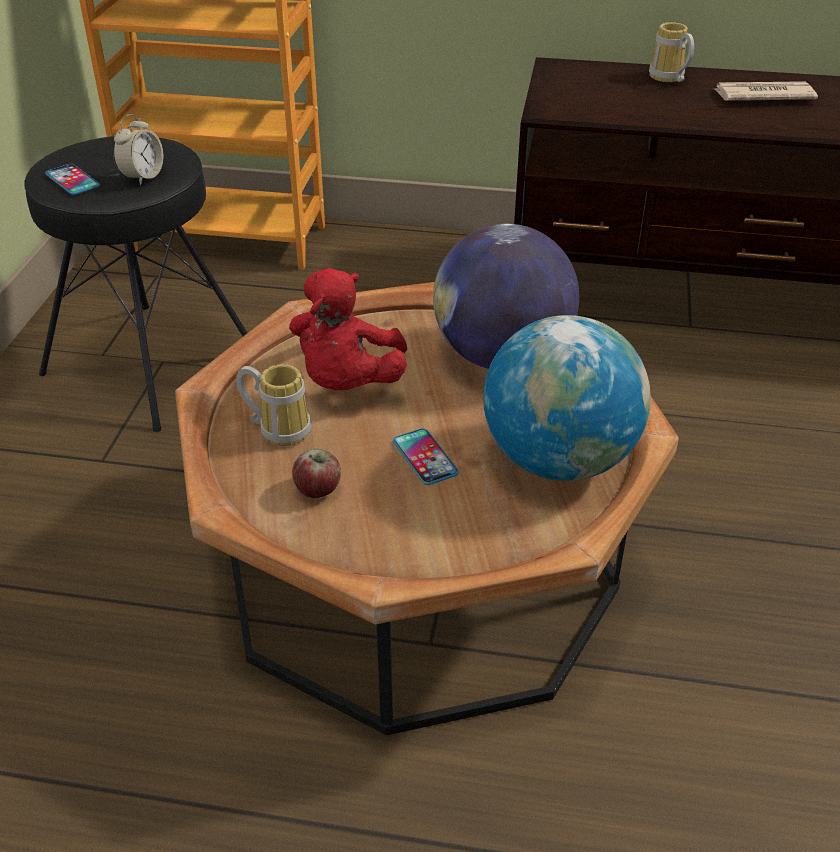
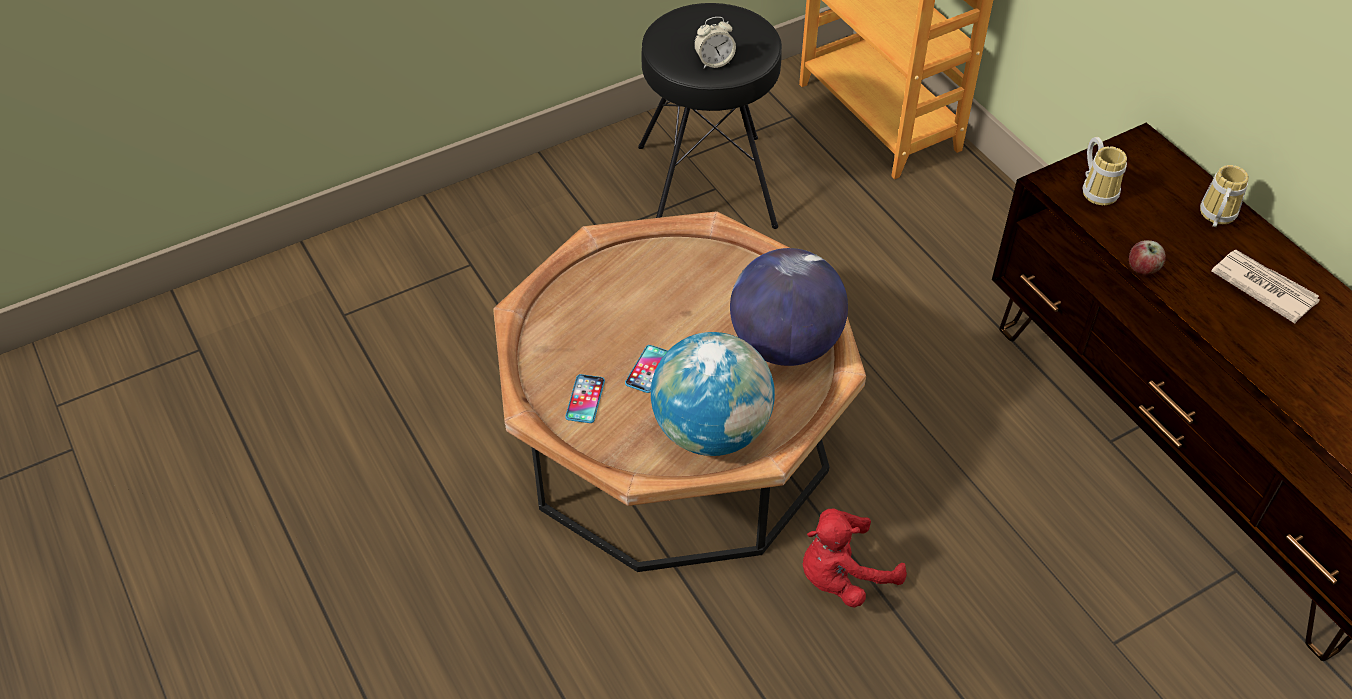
camera: 50 degrees right, 10 degrees up
phone [45,164,100,195] -> phone moved to [565,374,605,423]
mug [236,364,311,446] -> mug moved to [1083,137,1127,205]
red plush toy [289,268,407,390] -> red plush toy moved to [803,508,907,608]
apple [292,449,341,498] -> apple moved to [1129,240,1166,275]

